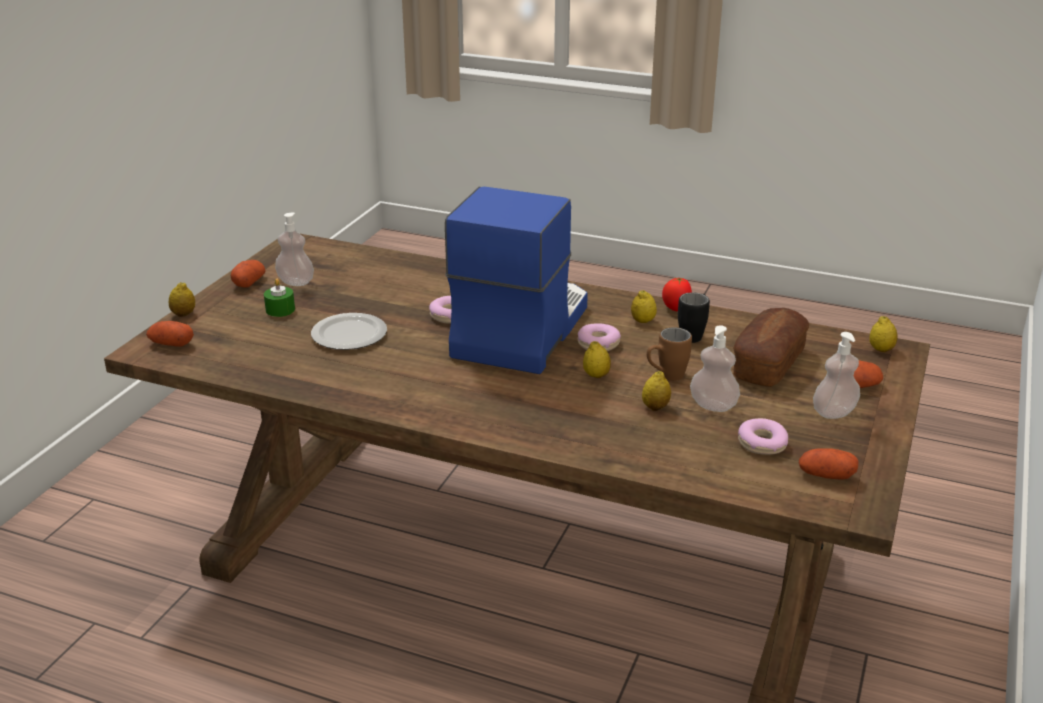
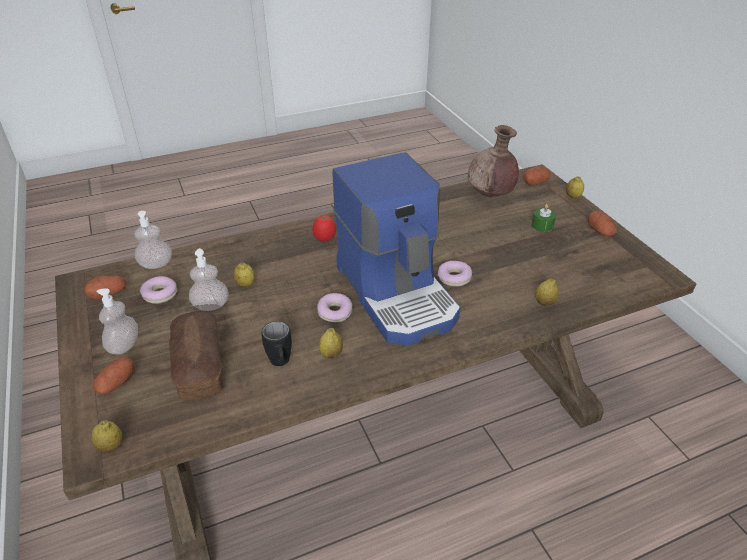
camera: 135 degrees right, 10 degrees up
soap dispenser [275,212,314,286] -> soap dispenser moved to [134,211,172,269]
plate [311,313,387,350] -> none
lemon [583,341,611,378] -> lemon moved to [535,279,559,306]
brown mug [647,327,692,381] -> none
tomato [662,277,692,312] -> tomato moved to [312,215,336,241]
none -> brown vase [468,125,519,197]

